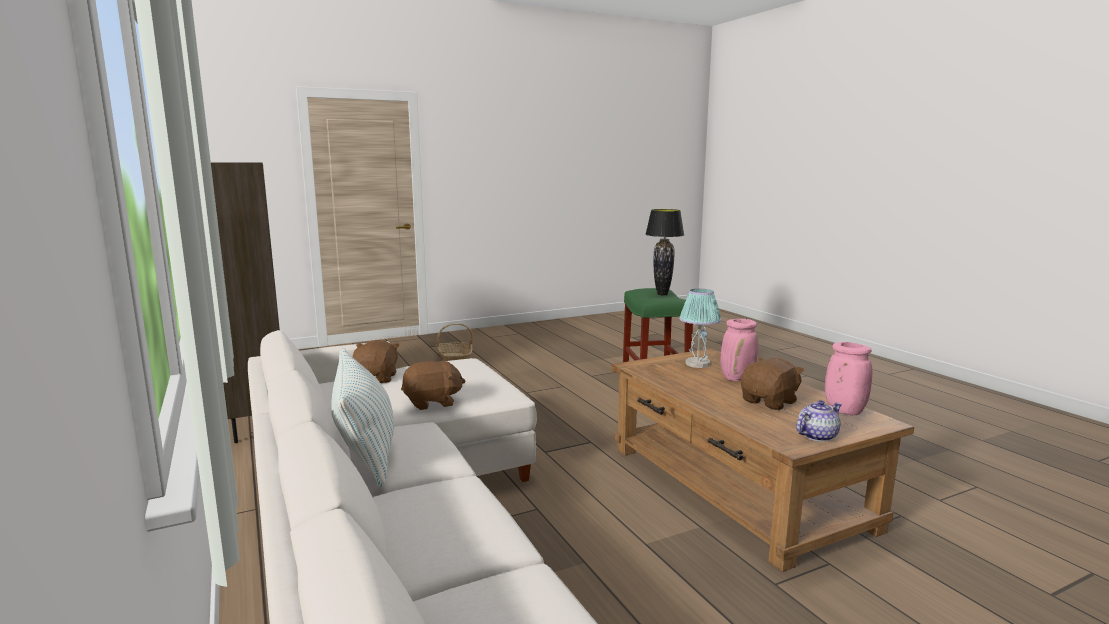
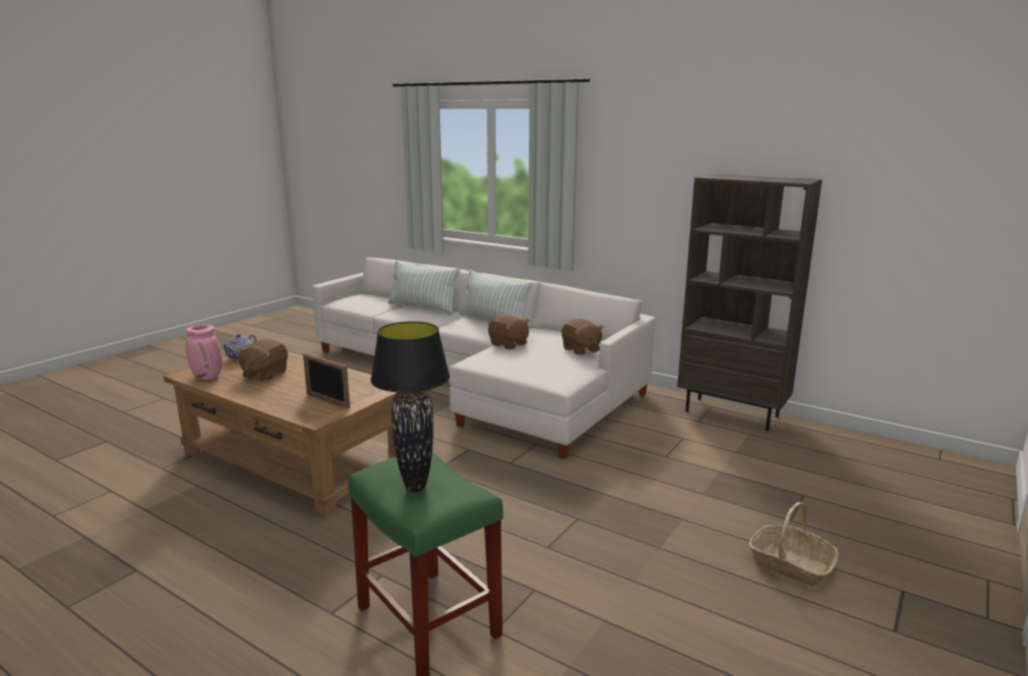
camera: 150 degrees right, 5 degrees up
brown plush toy [401,360,465,410] -> brown plush toy turned 90 degrees counterclockwise [488,314,529,350]
table lamp [679,289,721,368] -> picture frame [303,353,350,409]
pink vase [720,319,758,381] -> none
none -> pillow [388,260,460,314]

